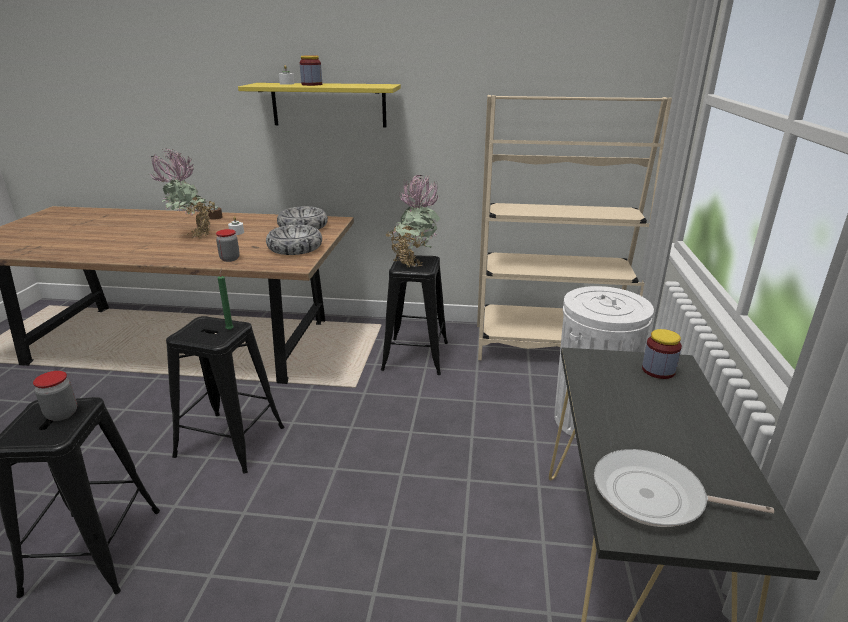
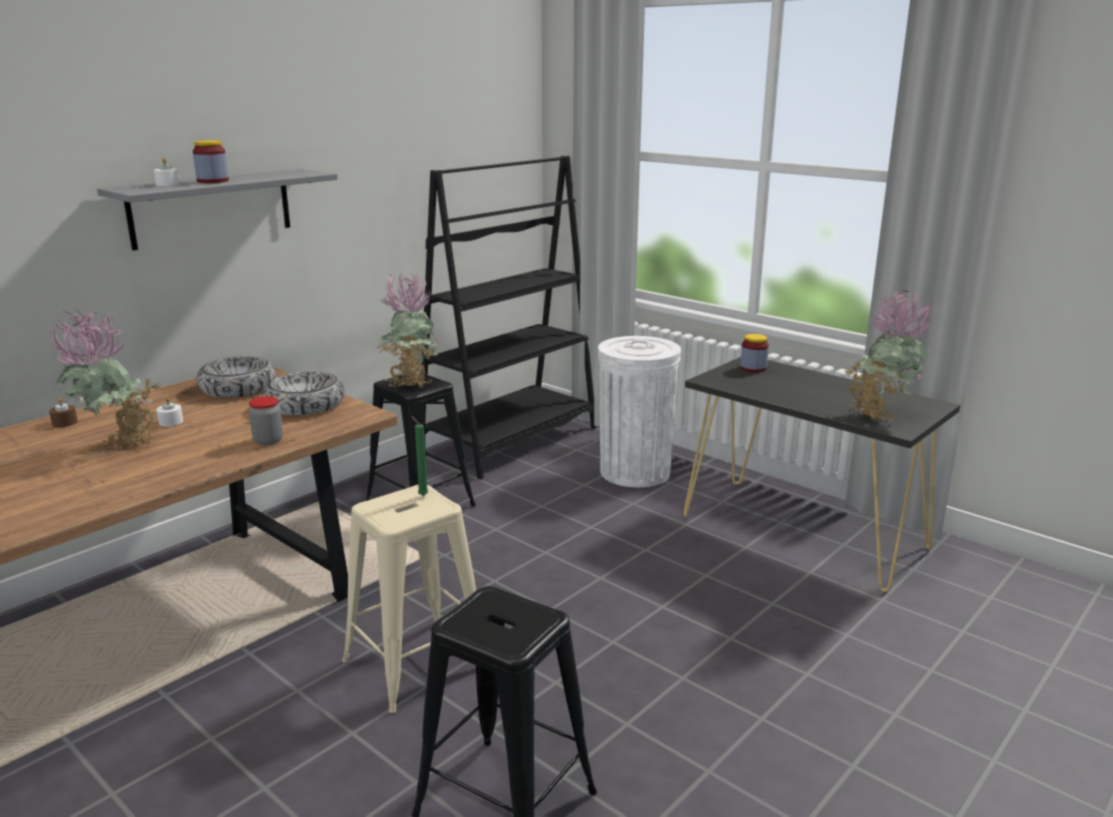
camera: 55 degrees left, 5 degrees down
jar [33,371,77,421] -> none
black stool [166,316,284,473] -> beige stool [342,485,476,713]
yellow shelf [238,83,401,127] -> grey shelf [97,169,337,250]
beige bookcase [477,95,672,360] -> black bookcase [420,156,597,479]
frying pan [594,449,774,527] -> potted plant [844,291,933,422]

